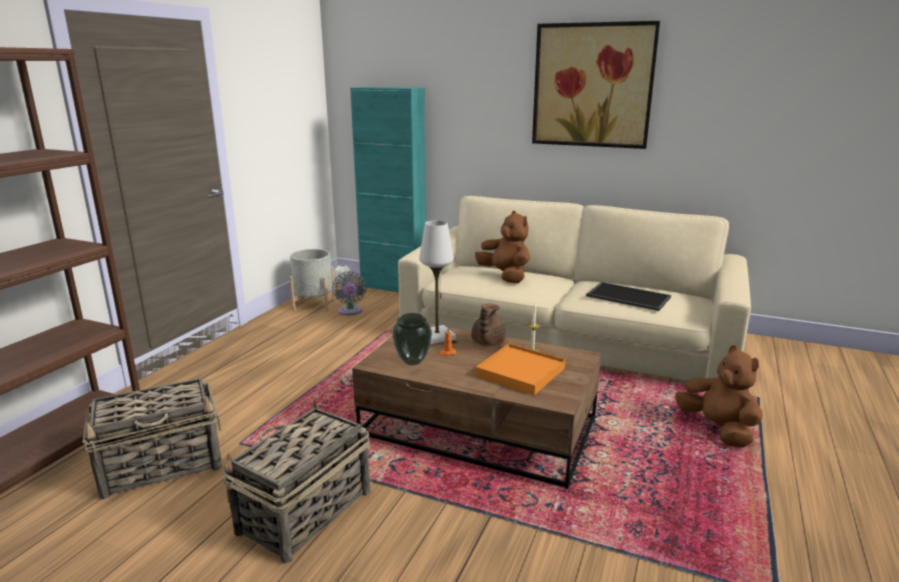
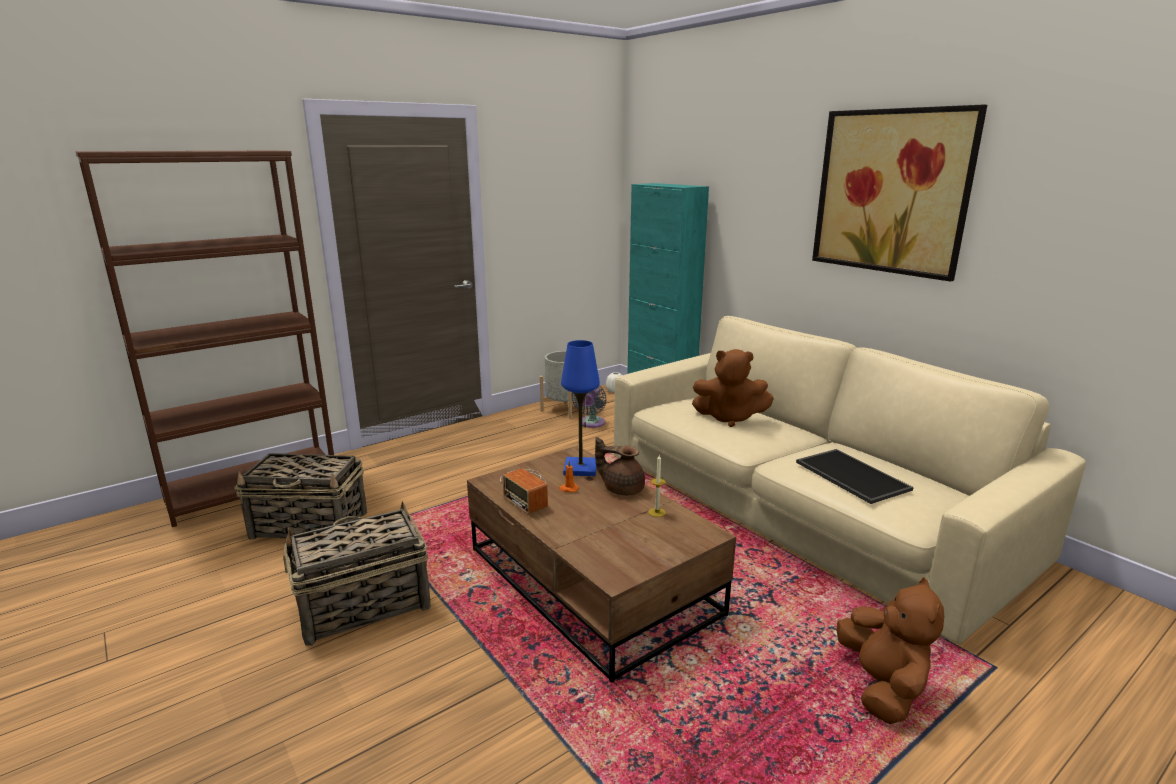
camera: 30 degrees right, 0 degrees up
vase [392,313,432,365] -> radio [500,468,548,514]
white table lamp [419,220,456,344] -> blue table lamp [561,340,600,476]
brown teapot [471,303,506,346] -> brown teapot turned 60 degrees clockwise [595,437,645,496]
brown plush toy [475,211,530,283] -> brown plush toy turned 105 degrees clockwise [692,349,774,427]
orange tray [475,344,565,395] -> none

